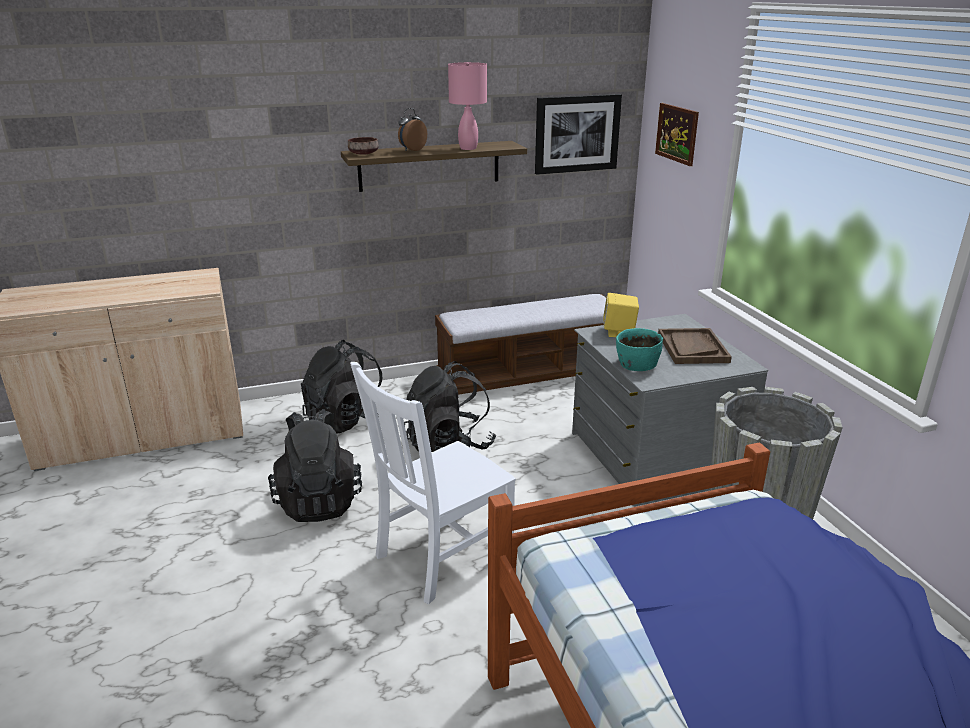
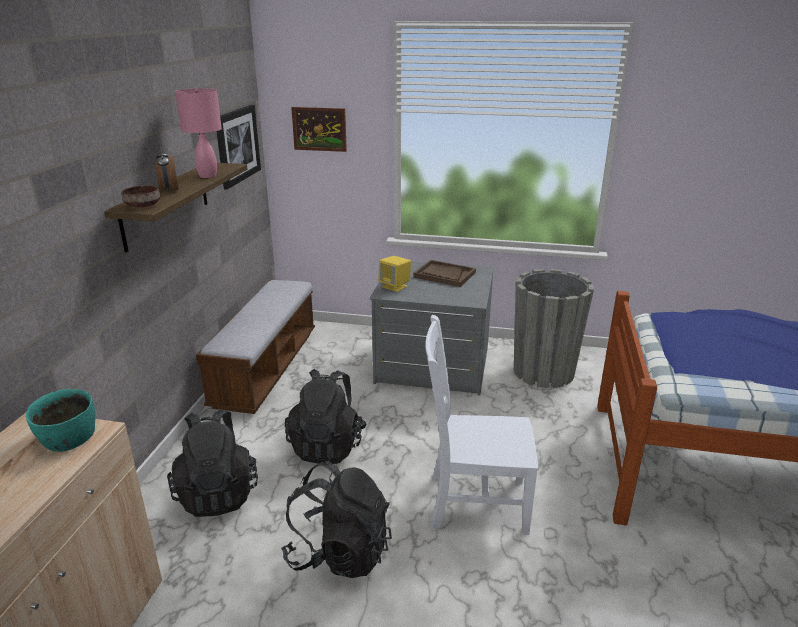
camera: 60 degrees left, 0 degrees up
white chair [350,362,516,604] -> white chair turned 105 degrees clockwise [425,315,538,535]
turquoise bowl [616,328,663,371] -> turquoise bowl moved to [26,389,95,452]

